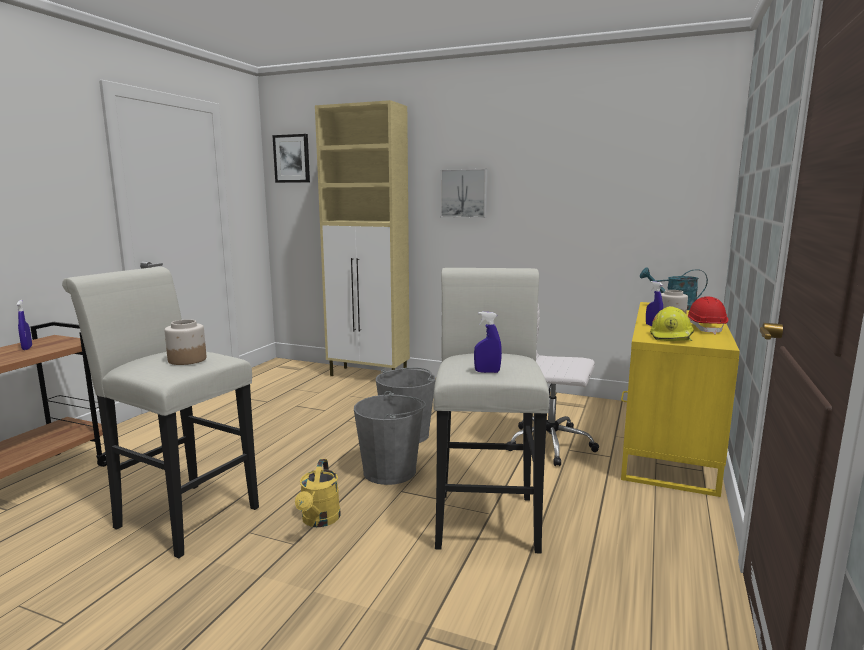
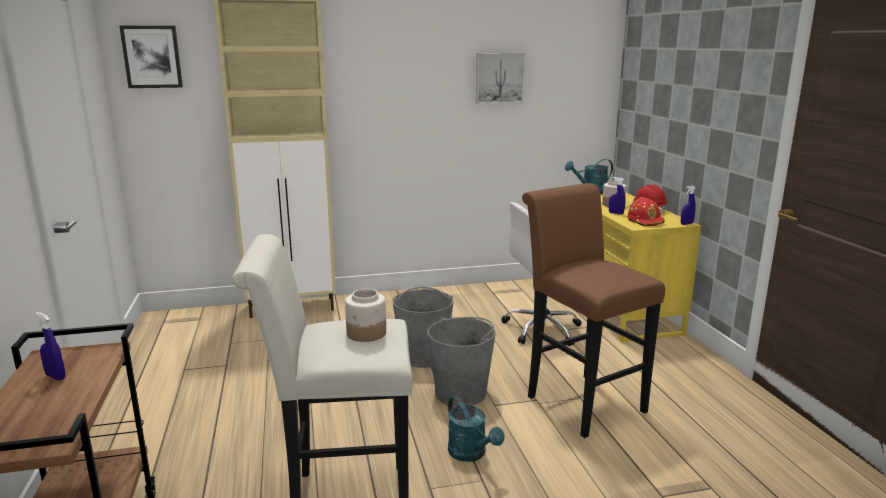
camera: 35 degrees left, 5 degrees up
yellow watering can [295,459,341,527] -> turquoise watering can [448,396,505,462]
white stool [433,268,549,553] -> brown stool [522,183,665,438]
picture [440,169,487,218] -> picture moved to [476,53,525,104]
blue spray bottle [474,312,502,373] -> blue spray bottle moved to [681,186,696,225]
yellow hard hat [650,306,694,341] -> red hard hat [627,197,665,226]

